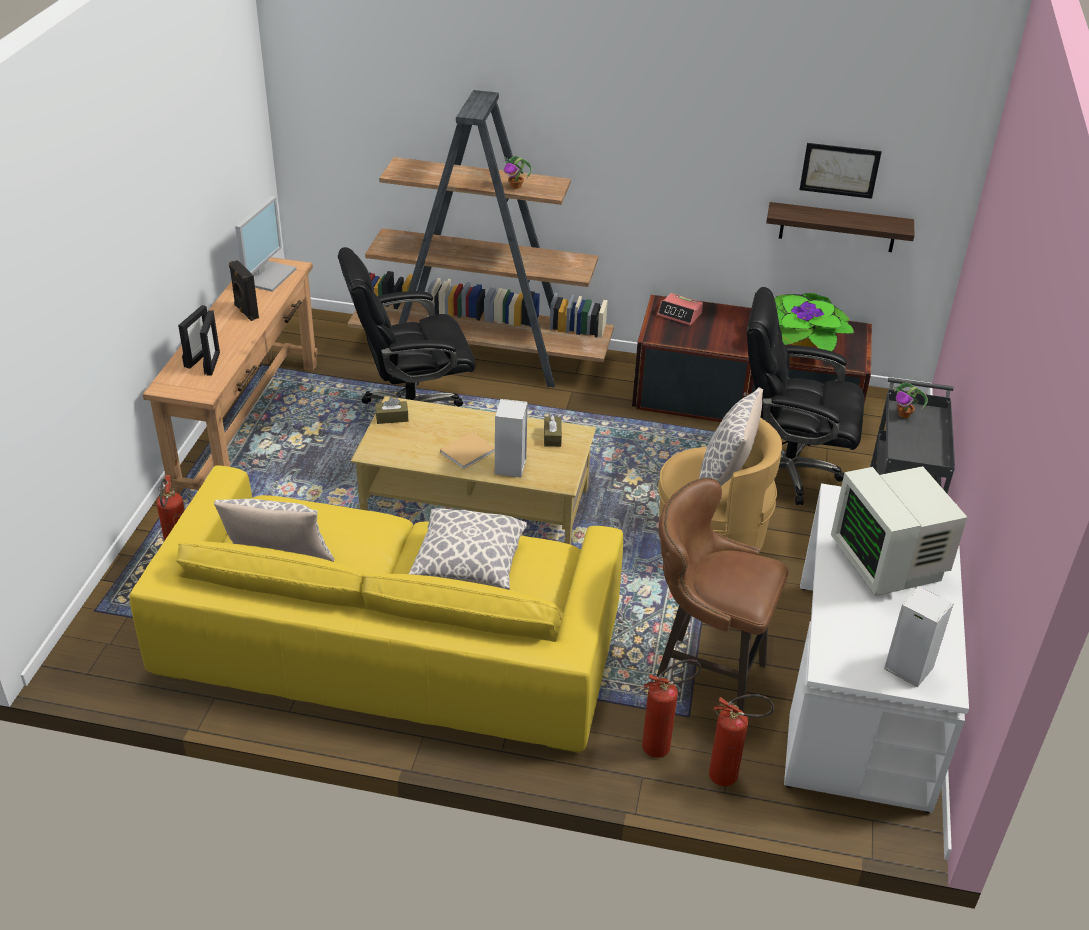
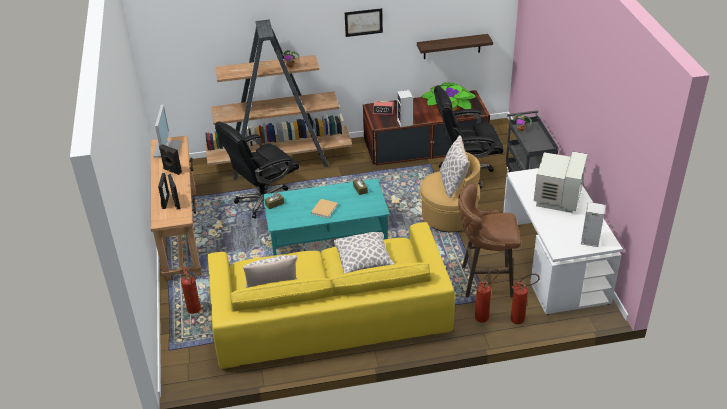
camera: 20 degrees left, 0 degrees up
beige coffee table [351,396,596,545] -> turquoise coffee table [263,179,390,256]
speaker [495,399,528,478] -> speaker moved to [397,90,413,127]
picture [800,143,882,199] -> picture moved to [345,8,383,37]
monitor [831,466,967,596] -> monitor turned 120 degrees counterclockwise [534,151,587,213]

